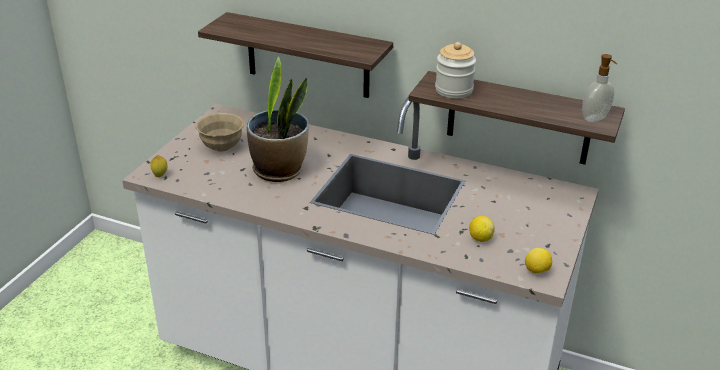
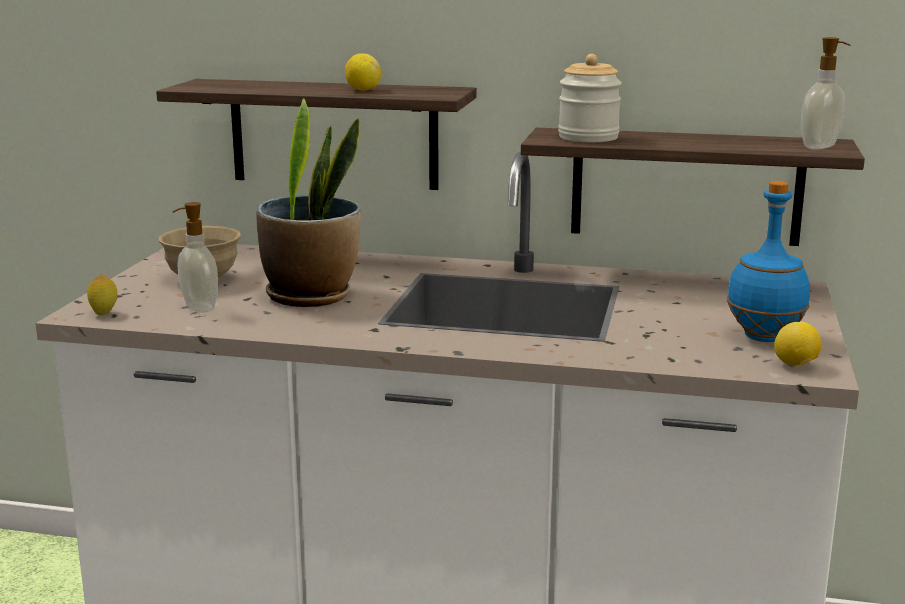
camera: 10 degrees left, 15 degrees down
lemon [469,216,495,242] -> lemon moved to [345,53,381,91]
none -> soap dispenser [172,202,218,313]
none -> blue bottle [727,181,810,342]

